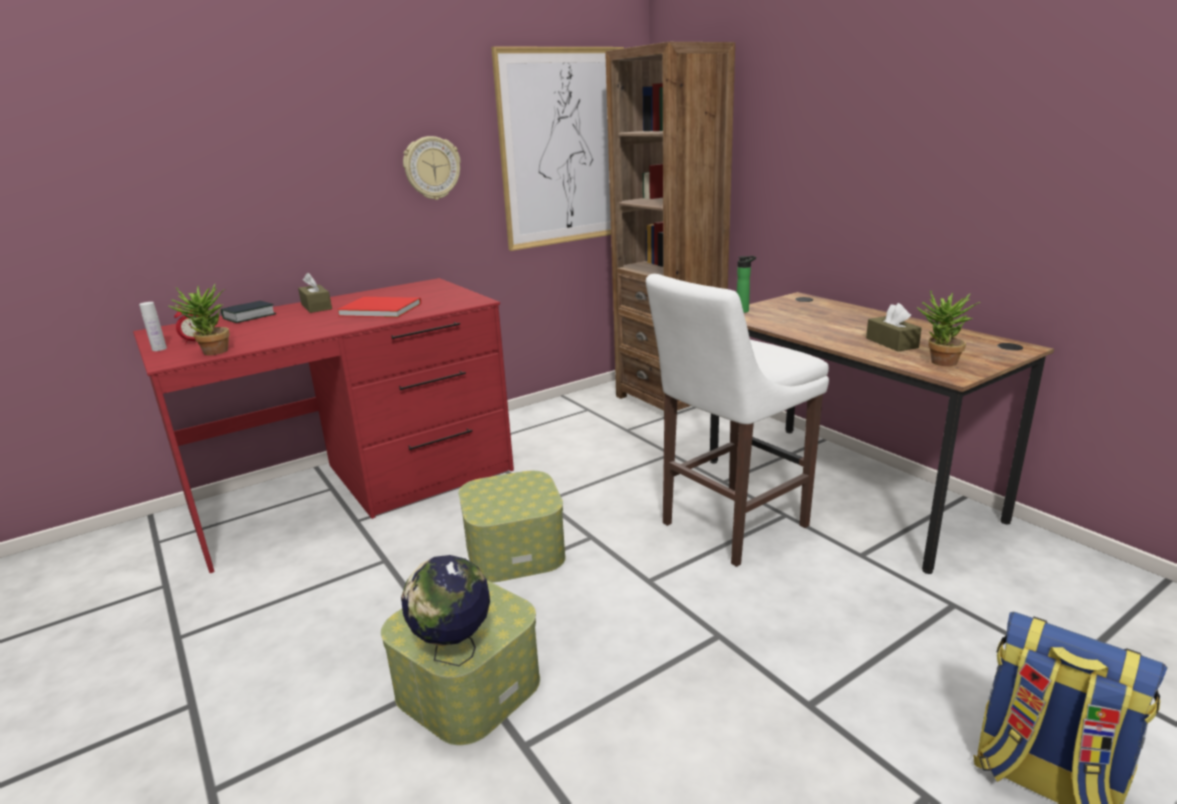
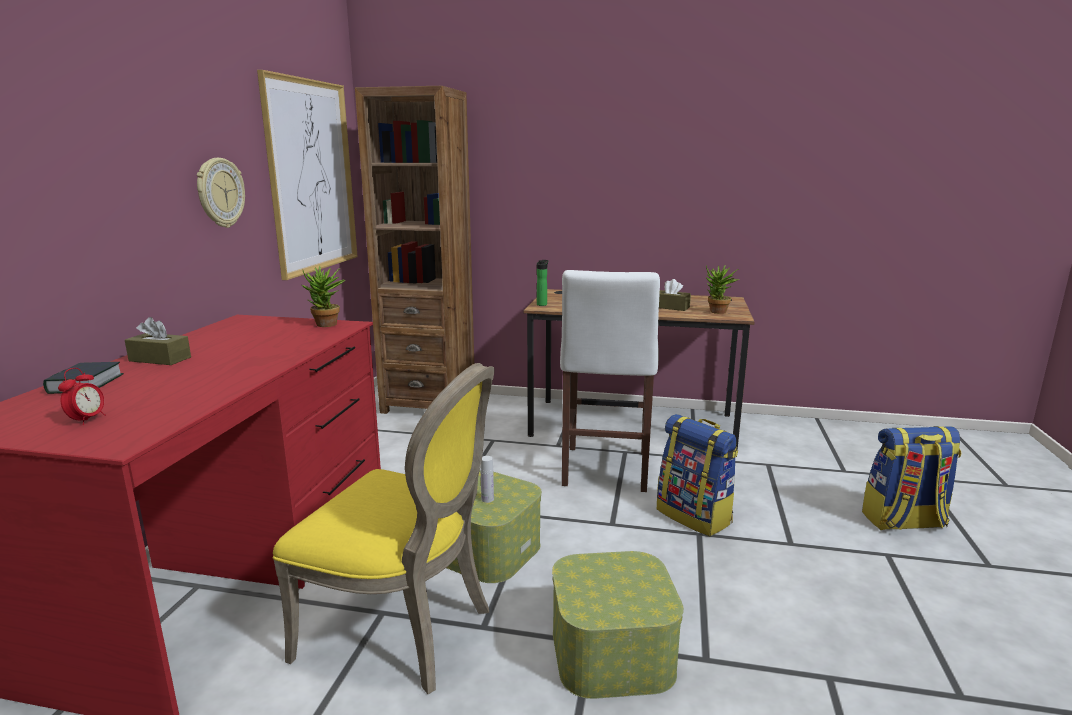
camera: 45 degrees left, 5 degrees down
white bottle [139,302,167,351] -> white bottle moved to [481,456,494,503]
potted plant [168,283,230,355] -> potted plant moved to [302,266,345,327]
red book [337,297,421,318] -> none
globe [401,555,490,666] -> none
none -> yellow chair [272,363,495,694]
none -> backpack [657,414,738,536]

